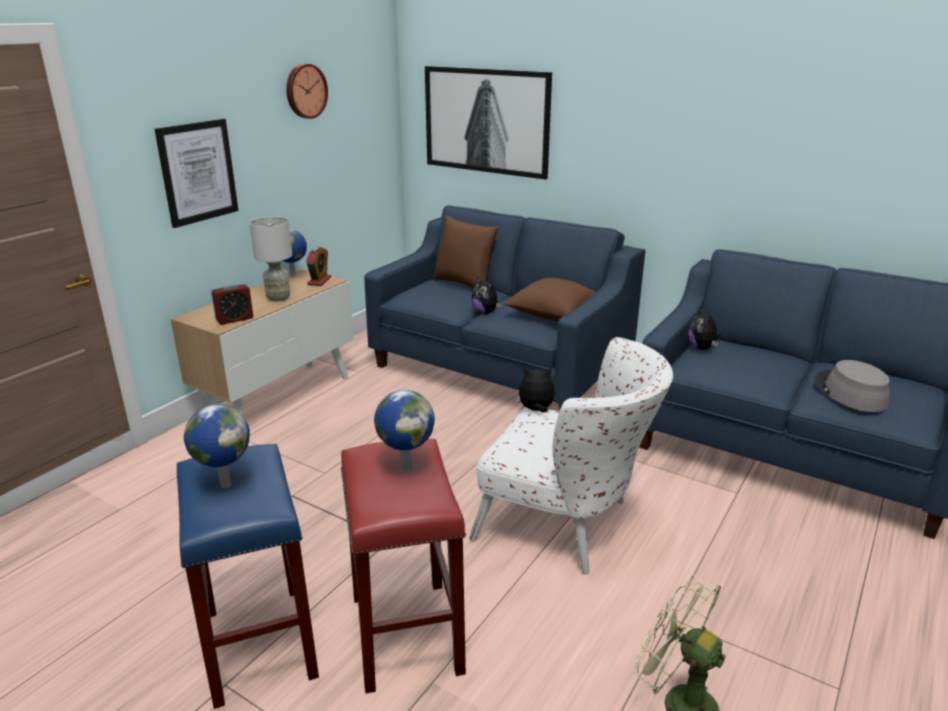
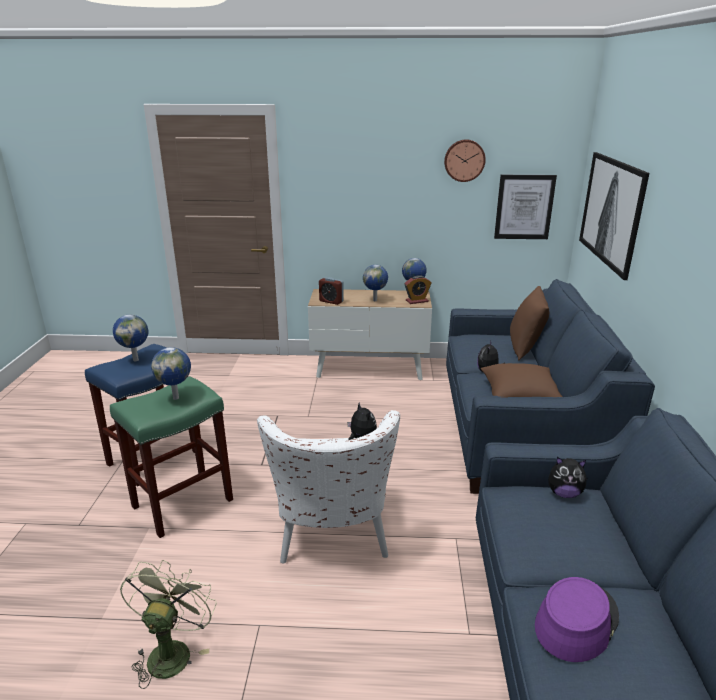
camera: 60 degrees right, 0 degrees up
picture [155,119,238,228] -> picture moved to [494,175,557,239]
grey table lamp [249,216,293,301] -> globe [363,265,388,301]
red stool [341,439,466,693] -> green stool [110,376,233,538]
plush toy [688,307,721,350] -> plush toy turned 135 degrees counterclockwise [548,457,587,498]
grey hat [815,360,890,412] -> purple hat [535,577,619,662]

